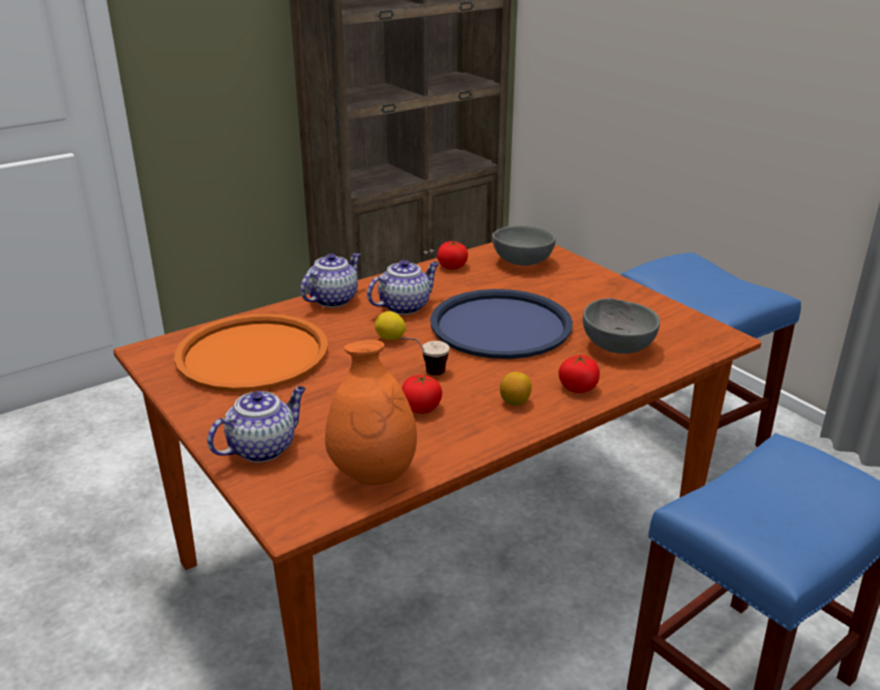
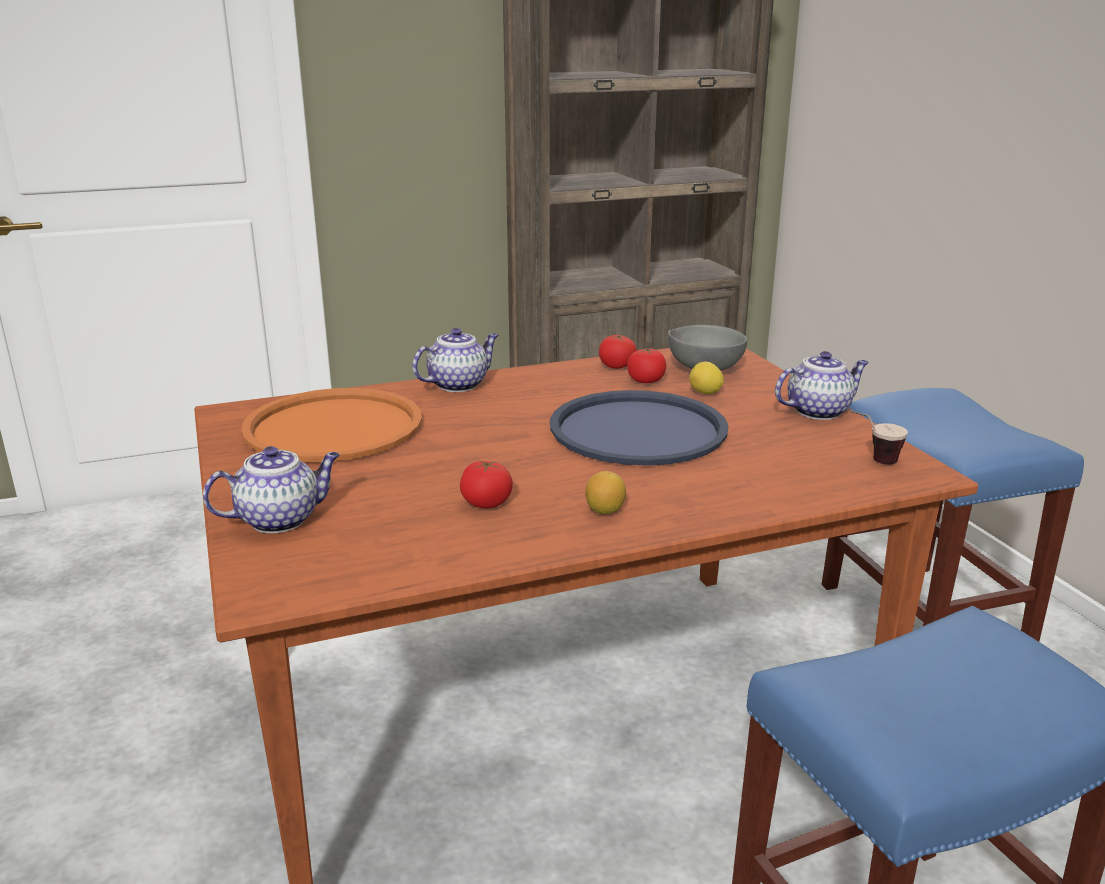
camera: 15 degrees right, 5 degrees down
orange vase [325,340,417,485] -> none
teapot [367,260,439,315] -> teapot moved to [775,351,869,420]
lemon [375,311,406,340] -> lemon moved to [689,362,724,394]
cup [400,337,450,375] -> cup moved to [849,410,908,465]
tomato [559,355,600,393] -> tomato moved to [627,348,666,383]
grey bowl [583,298,660,354] -> none

